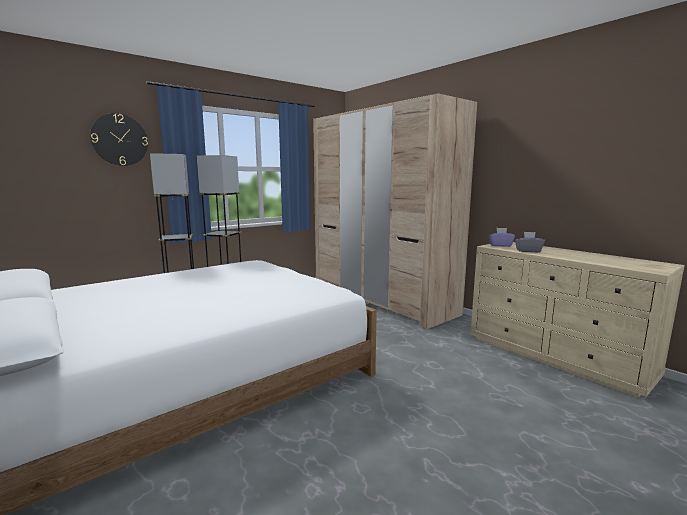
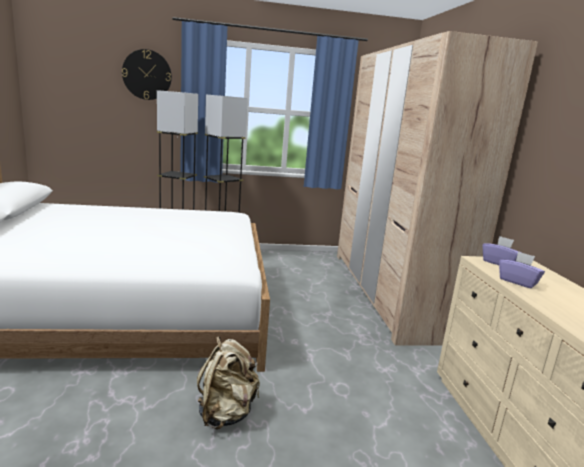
camera: 30 degrees right, 5 degrees up
grey tissue box [515,232,545,252] -> purple tissue box [499,251,545,288]
none -> beige backpack [197,336,260,429]

